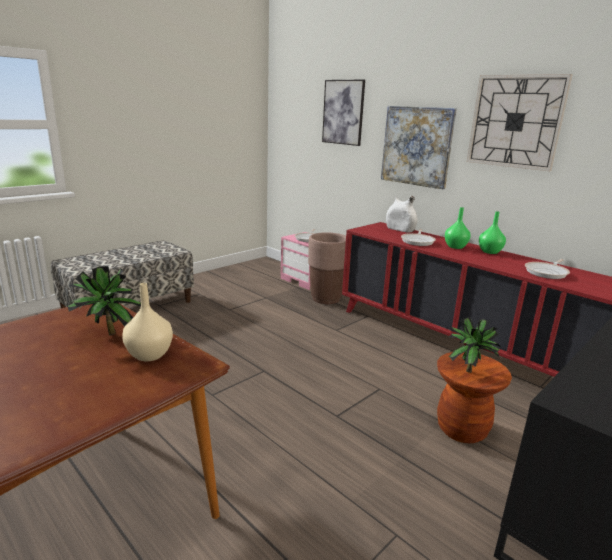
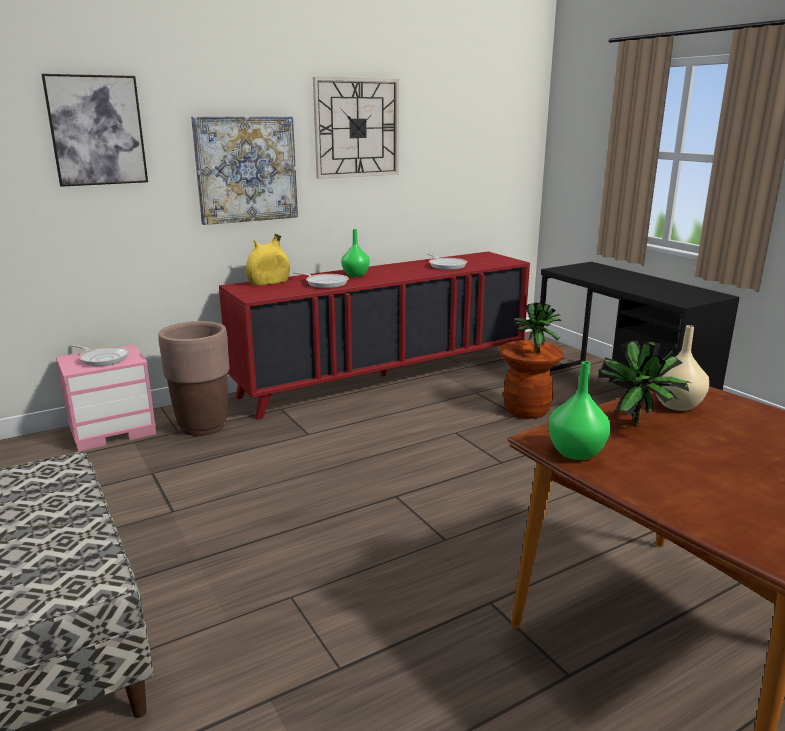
camera: 75 degrees left, 0 degrees up
white vase [386,196,417,233] -> yellow vase [246,234,290,286]
green vase [479,211,506,254] -> green vase moved to [548,361,610,460]

